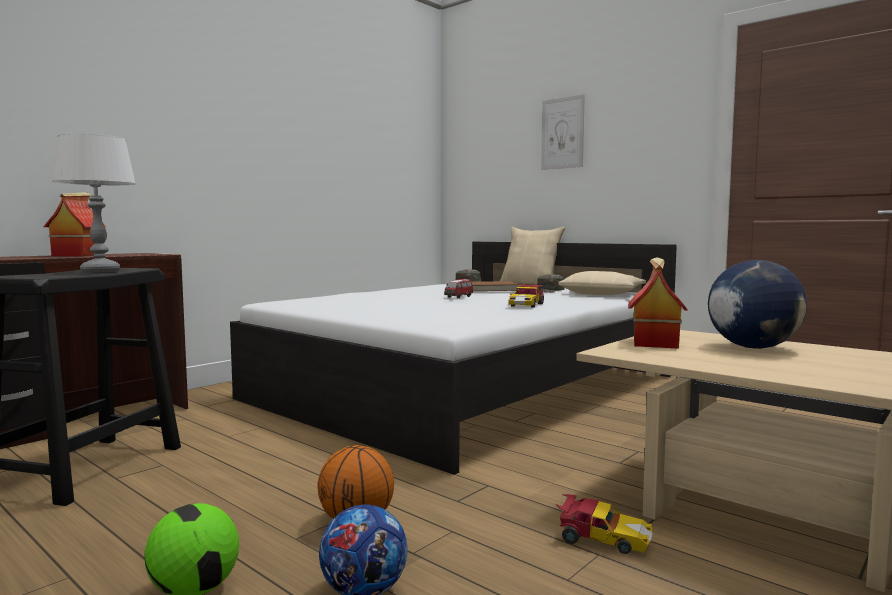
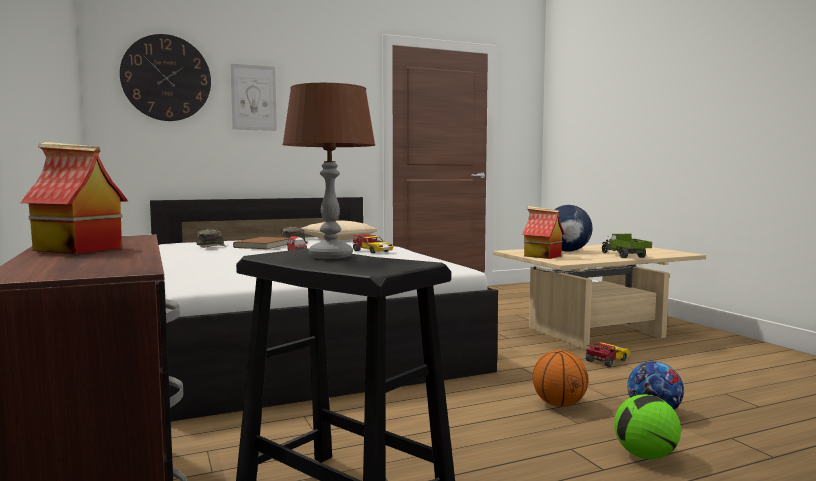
camera: 65 degrees left, 0 degrees up
white table lamp [52,133,136,272] -> brown table lamp [282,83,375,259]
beige pillow [500,227,565,285] -> none
none -> wall clock [120,34,211,121]
none -> toy truck [601,234,652,258]

